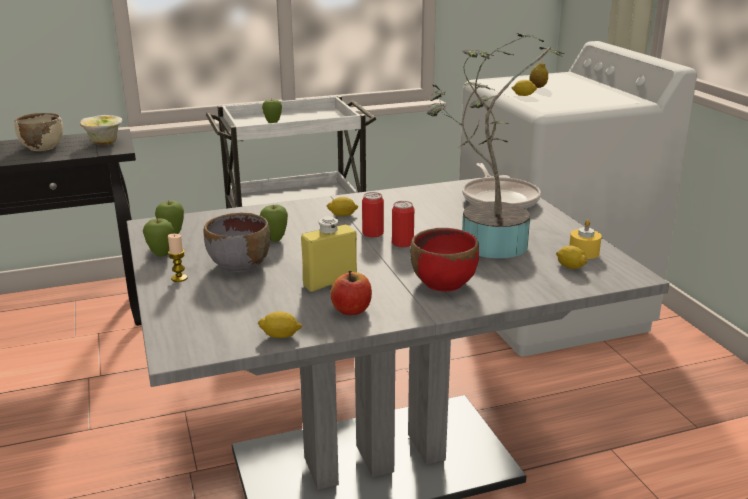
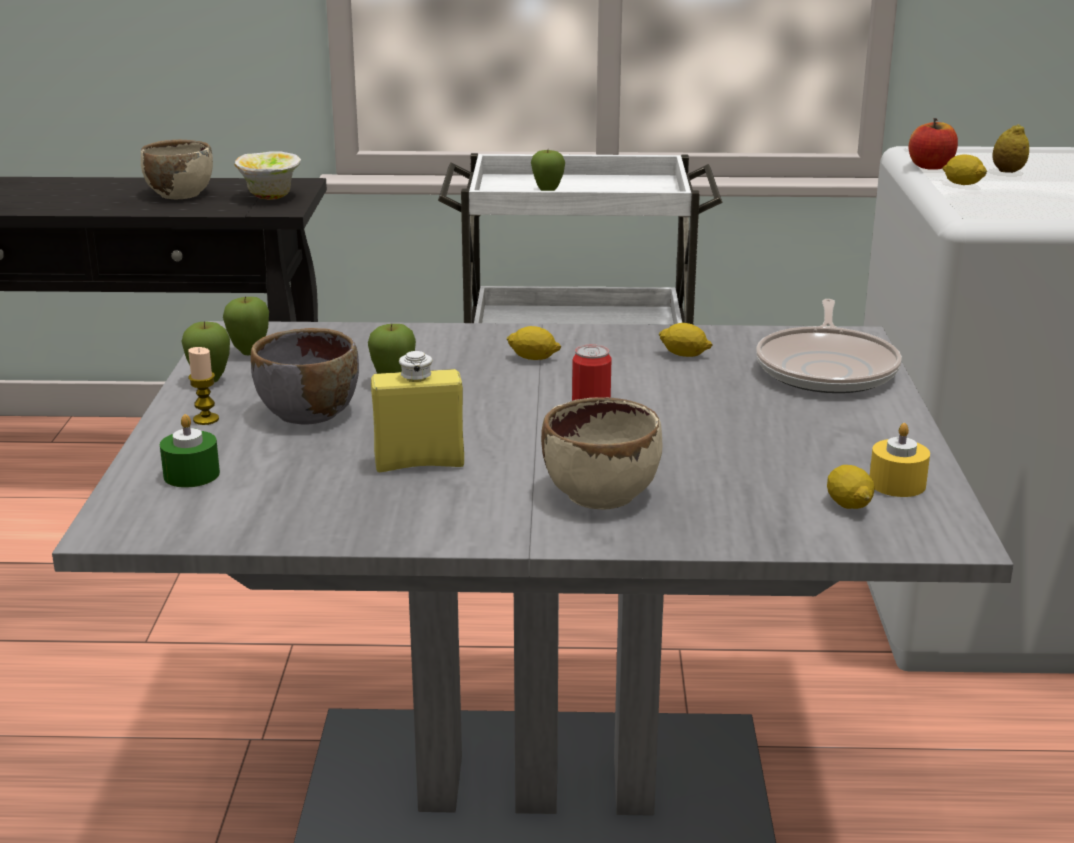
camera: 20 degrees right, 0 degrees up
lemon [258,311,302,338] -> lemon moved to [659,323,712,357]
apple [331,271,372,315] -> apple moved to [909,118,958,170]
can [362,192,384,237] -> none
red bowl [410,228,479,292] -> beige bowl [541,397,662,509]
potted plant [427,33,565,259] -> none
none -> green candle [160,414,220,488]

